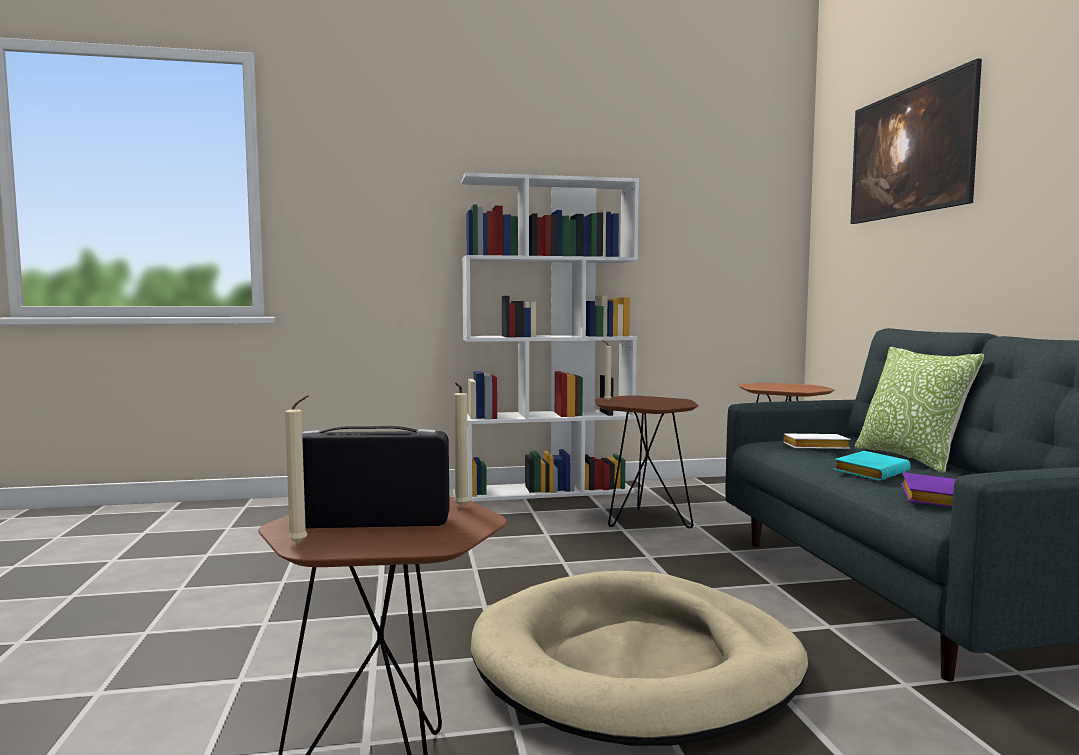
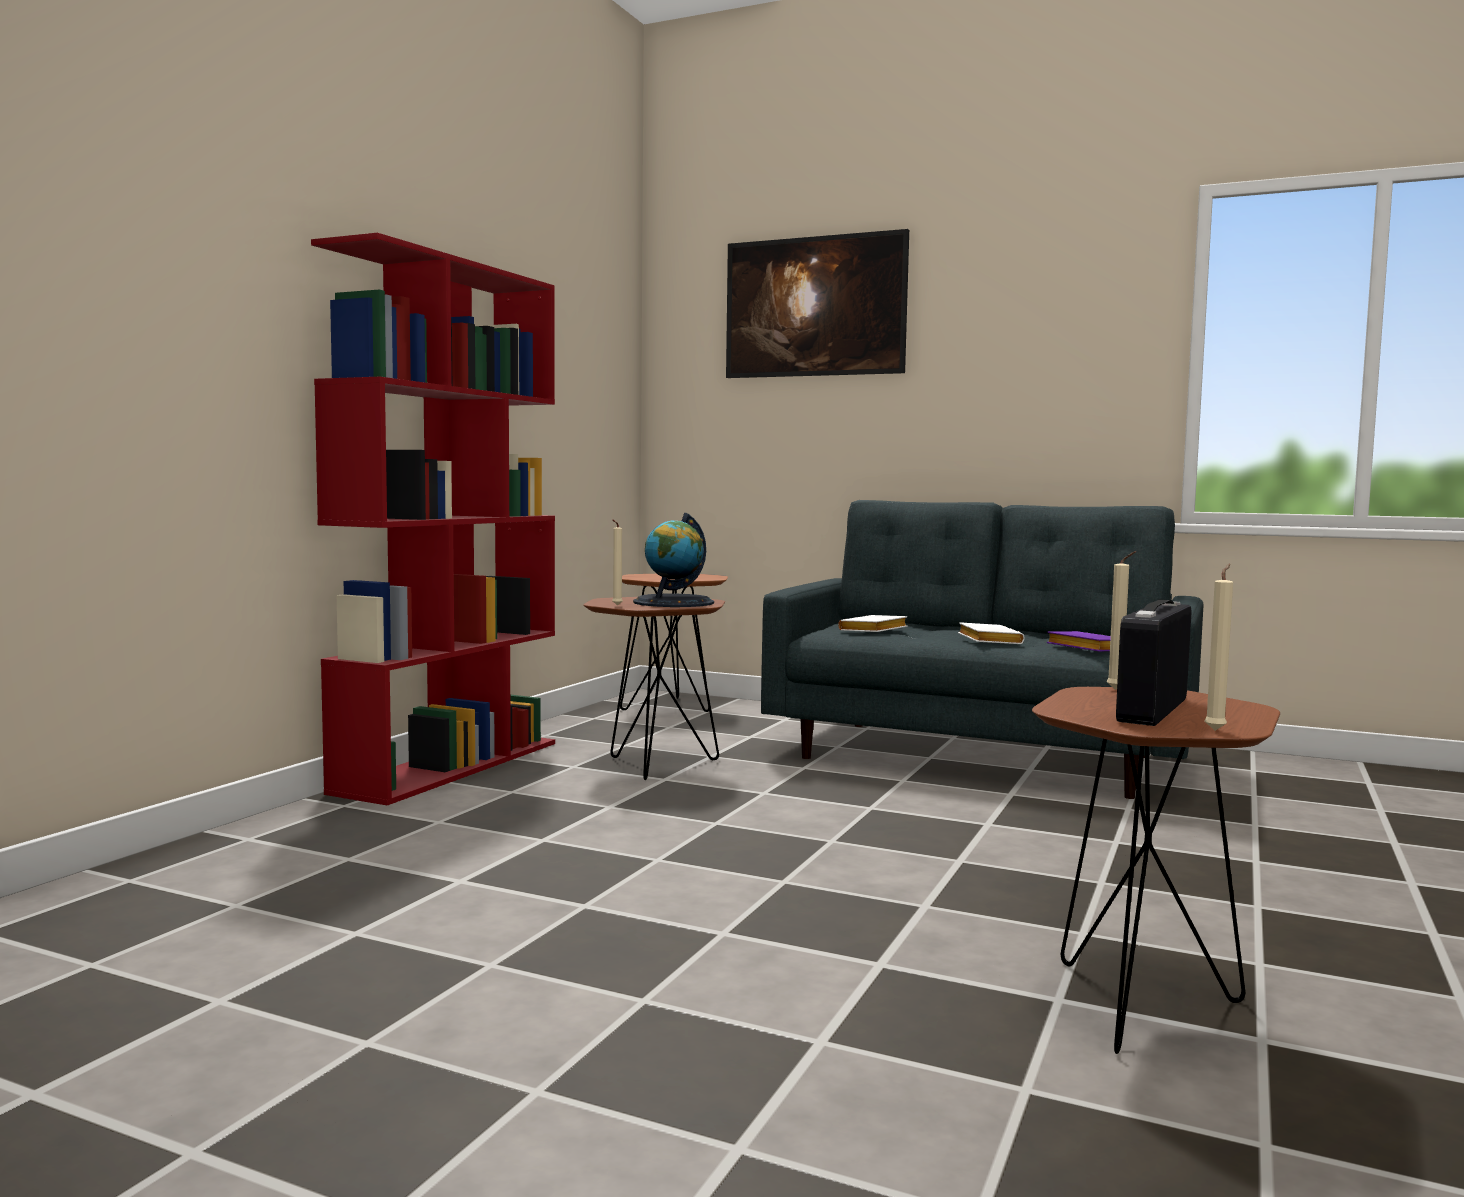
camera: 55 degrees left, 0 degrees up
white bookcase [461,173,639,501] -> red bookcase [311,233,555,806]
beige dog bed [471,571,808,746] -> none
turquoise book [834,451,911,481] -> white book [958,622,1024,644]
pillow [854,347,984,473] -> none
none -> globe [633,513,714,607]

